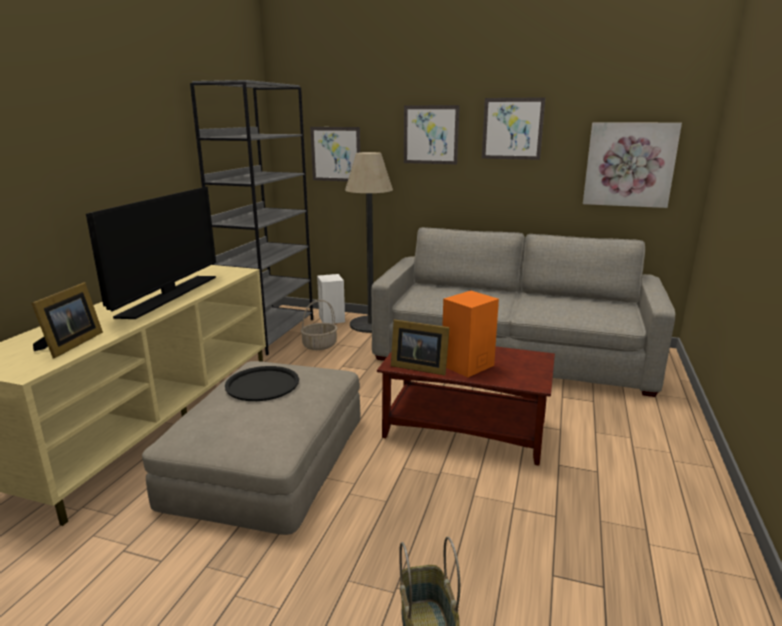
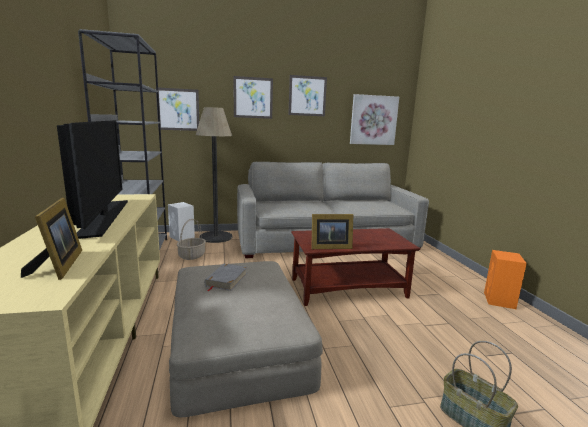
camera: 30 degrees left, 5 degrees down
black tray [225,366,299,401] -> grey book [205,263,247,291]
orange speaker [442,291,499,377] -> orange speaker moved to [484,250,527,309]

